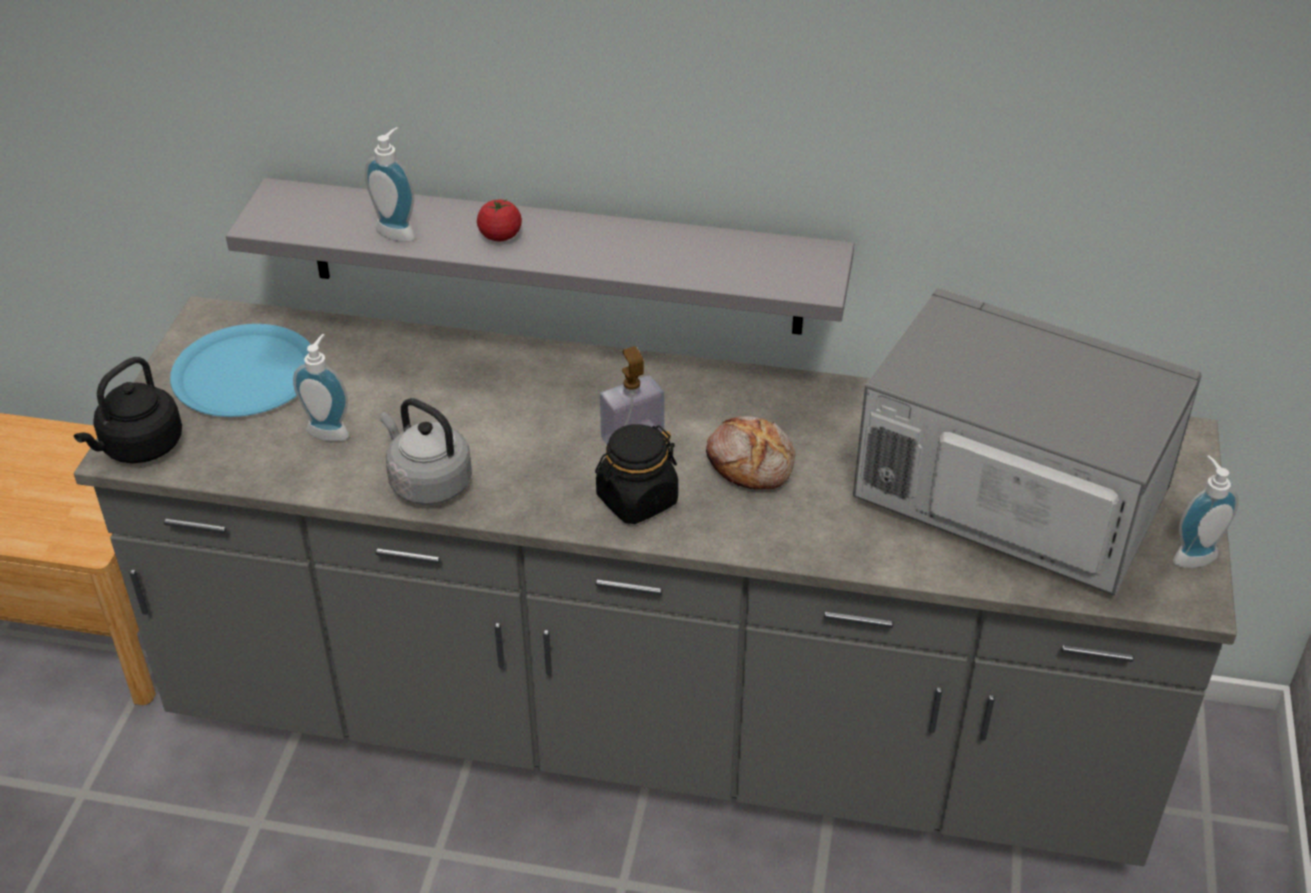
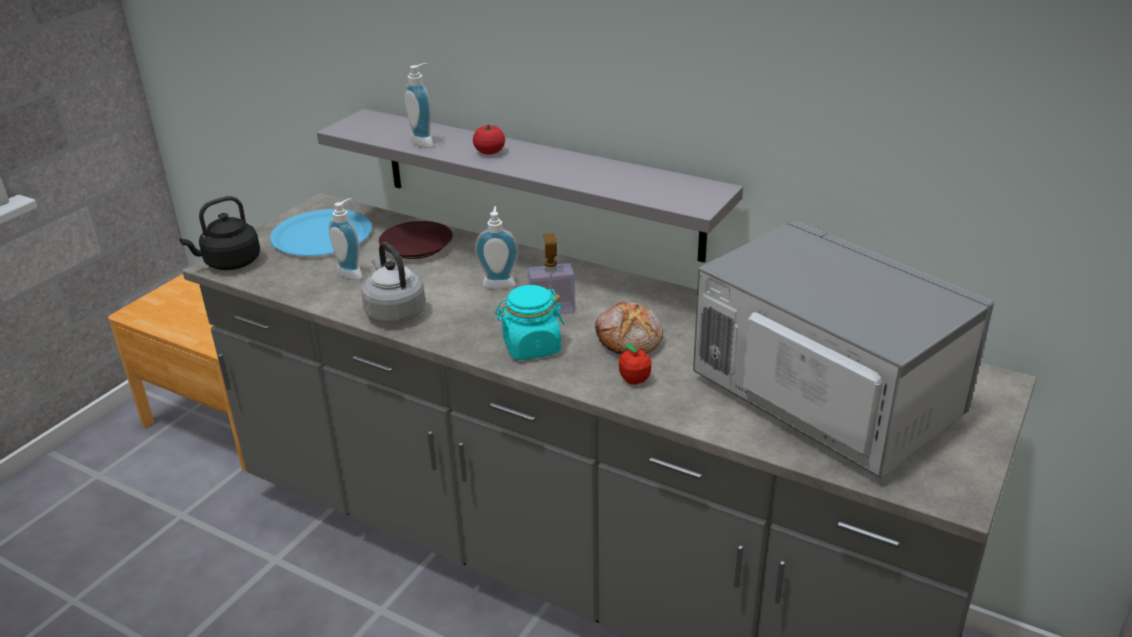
camera: 20 degrees right, 10 degrees down
black jar [595,424,678,524] -> turquoise jar [495,285,564,360]
soap dispenser [1173,455,1239,568] -> soap dispenser moved to [475,206,519,290]
none -> brown plate [379,221,453,259]
none -> apple [619,344,651,385]

